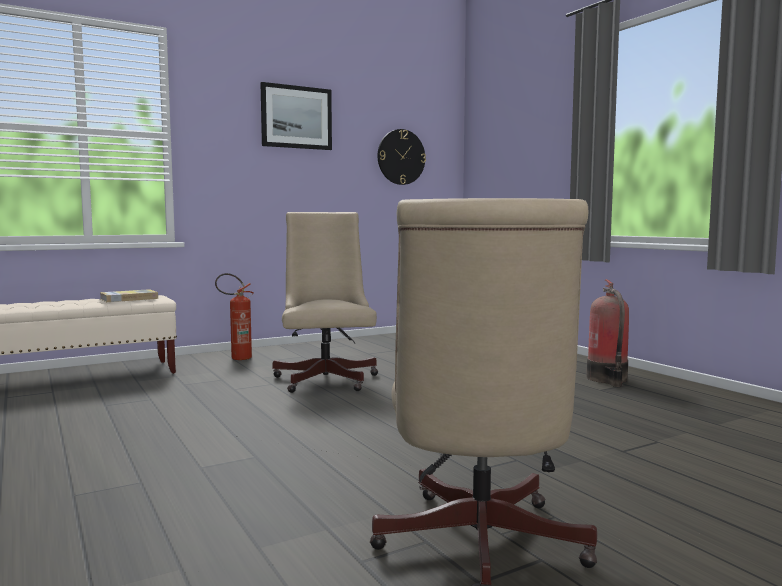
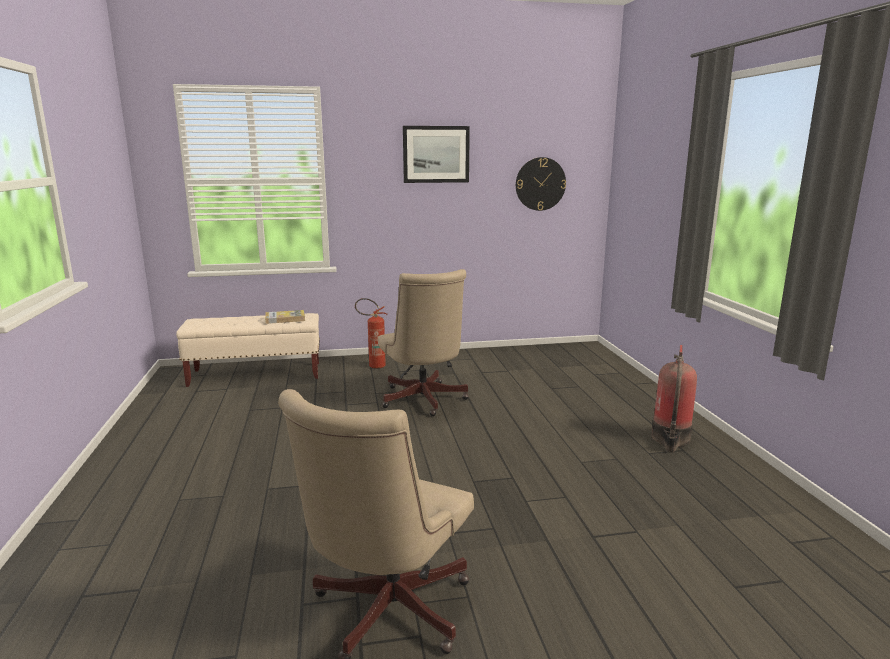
camera: 20 degrees right, 10 degrees up
beige office chair [273,212,378,393] -> beige office chair turned 150 degrees clockwise [378,269,469,416]

